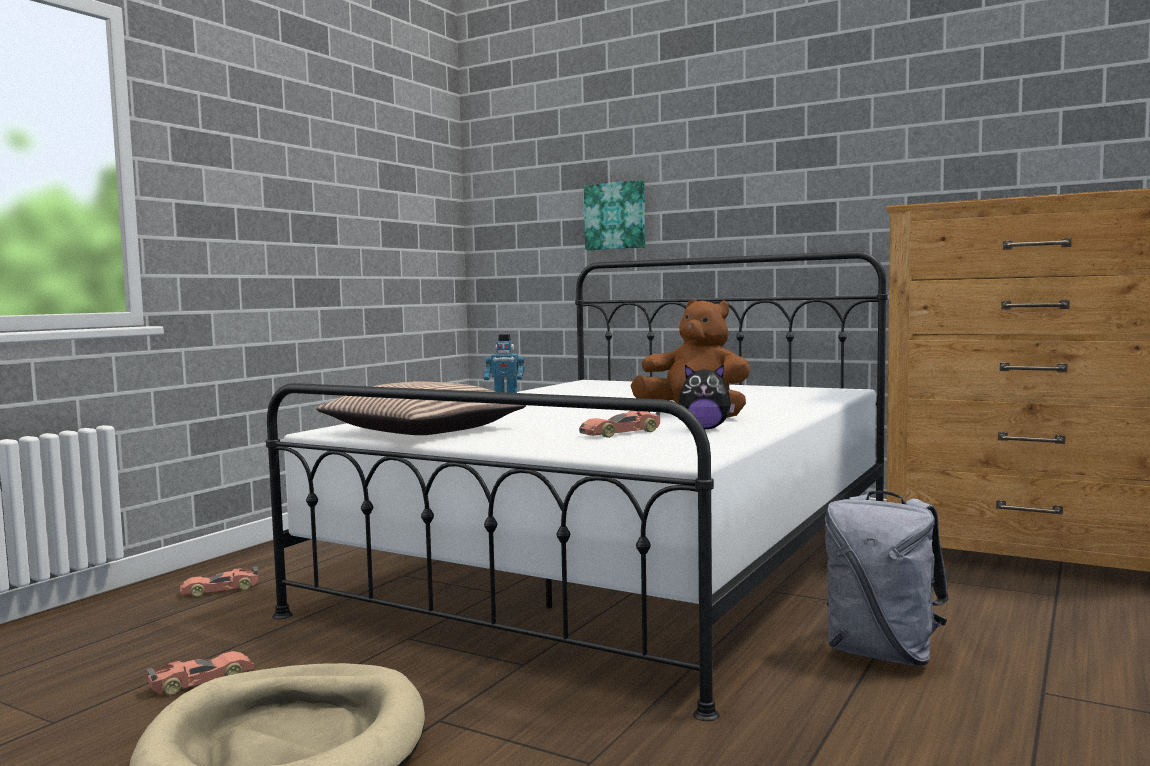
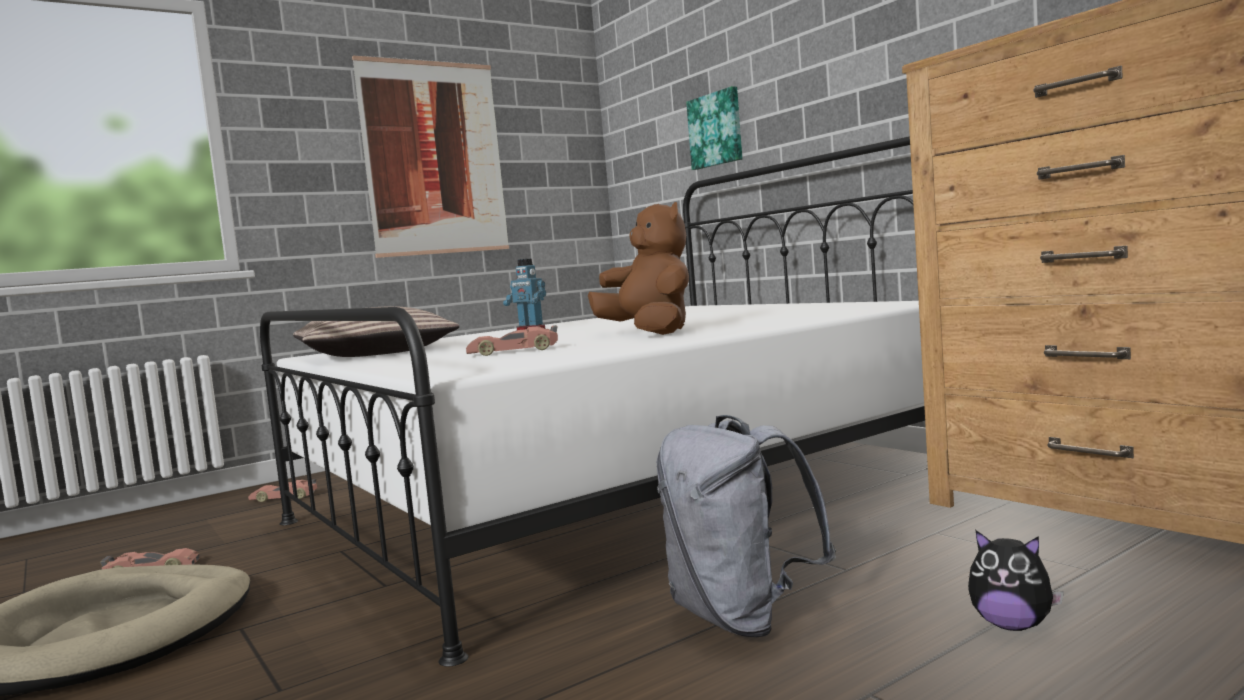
camera: 25 degrees right, 0 degrees up
plush toy [679,364,735,430] -> plush toy moved to [968,530,1064,631]
none -> picture [352,56,509,258]

